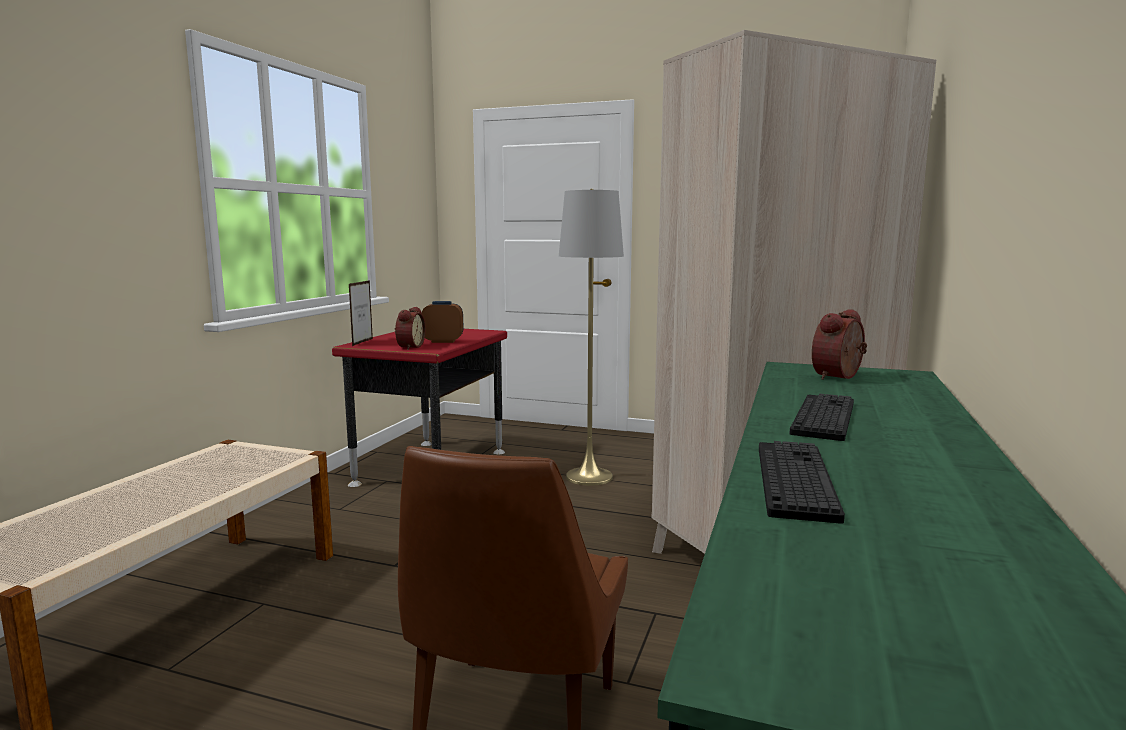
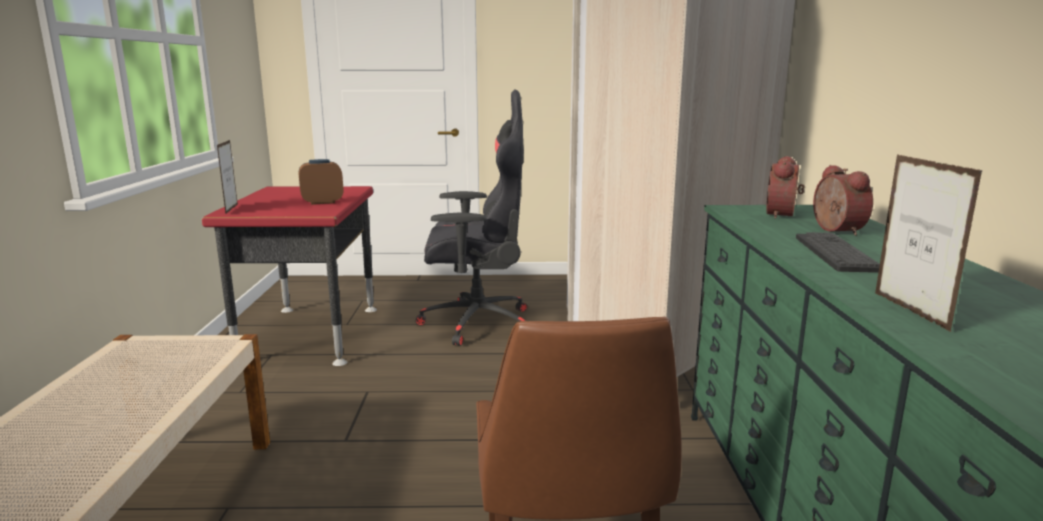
camera: 20 degrees left, 5 degrees up
alarm clock [395,307,426,350] -> alarm clock moved to [813,165,873,236]
grey floor lamp [559,189,624,486] -> black office chair [416,89,527,346]
keyboard [759,441,845,524] -> picture frame [875,154,983,332]

